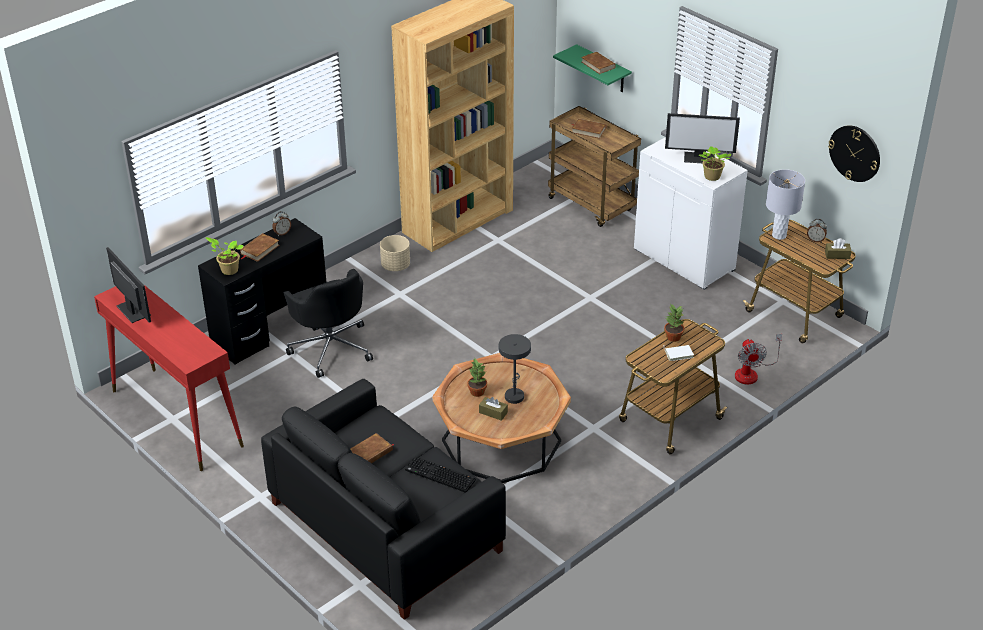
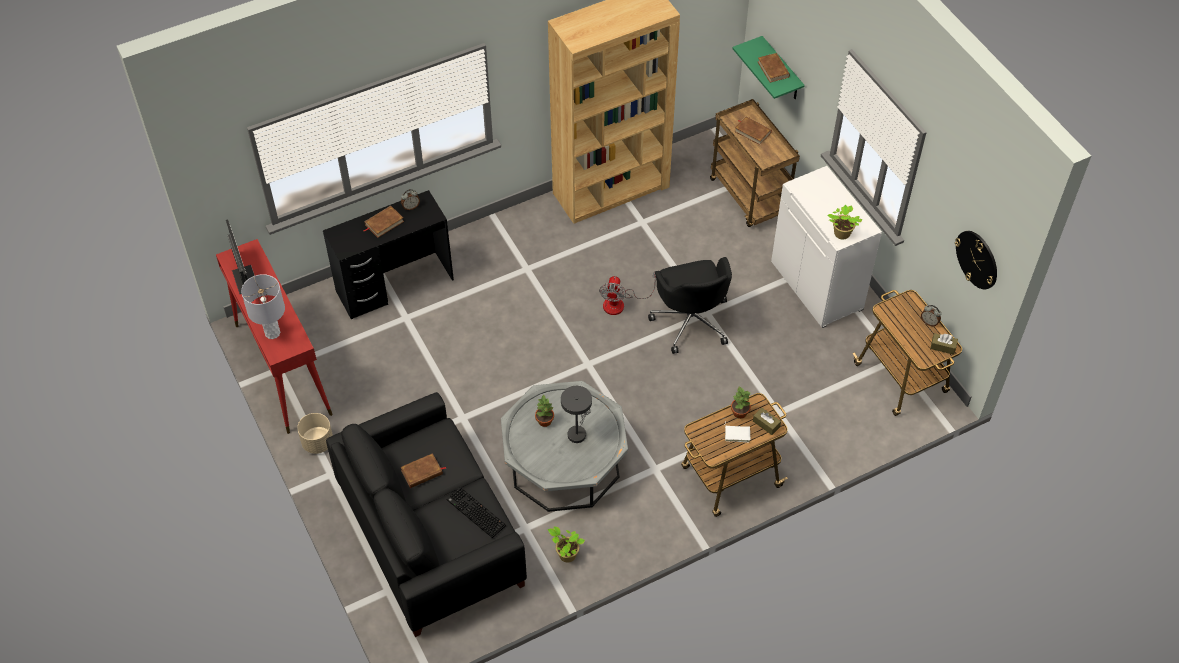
camera: 15 degrees right, 15 degrees up
potted plant [206,237,244,275] -> potted plant moved to [548,526,585,563]
black office chair [283,269,373,378] -> black office chair moved to [648,257,732,354]
beige planter [380,235,410,271] -> beige planter moved to [297,413,333,454]
brown coffee table [432,353,571,483] -> grey coffee table [501,381,628,512]
brown tissue box [479,397,508,421] -> brown tissue box moved to [753,408,781,435]
monitor [665,113,740,163] -> none
fan [735,334,782,384] -> fan moved to [599,272,656,315]
grey table lamp [766,169,805,240] -> grey table lamp moved to [241,274,285,339]

